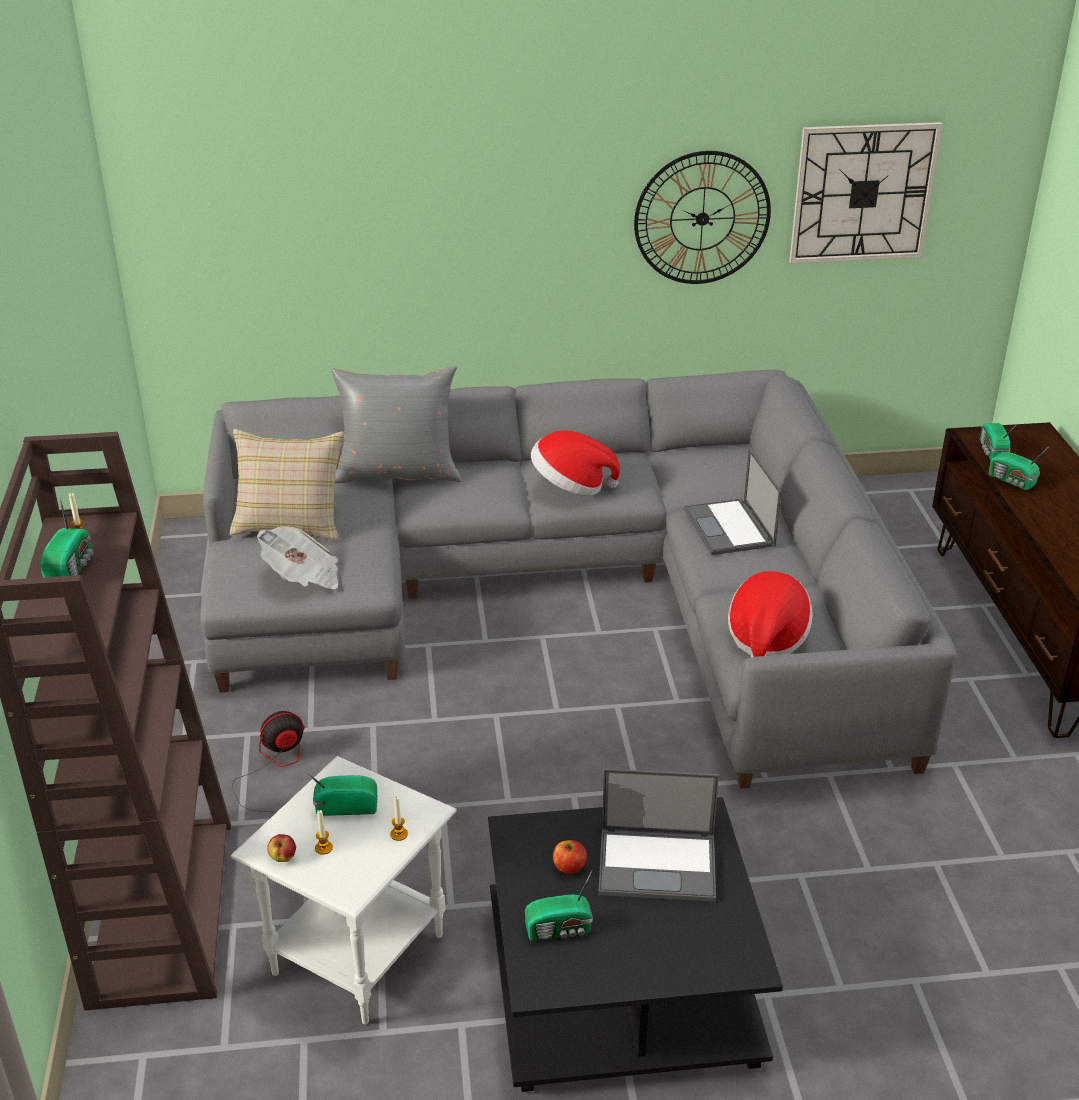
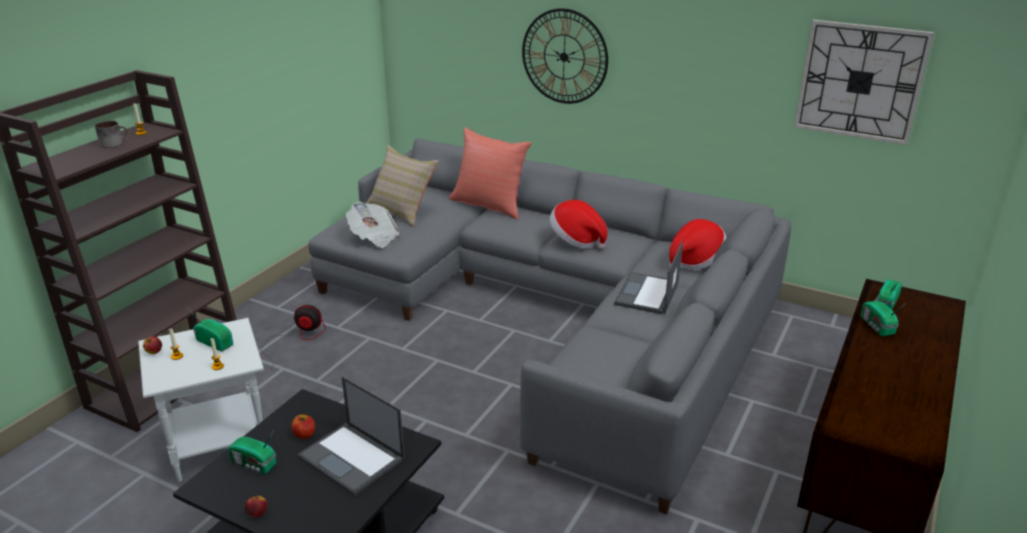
camera: 35 degrees right, 5 degrees down
radio [40,494,94,577] -> mug [95,121,128,148]
grey pillow [331,366,461,483] -> red pillow [449,127,532,219]
wall clock [634,151,771,284] -> wall clock moved to [522,8,608,104]
hat [728,571,813,658] -> hat moved to [669,219,726,270]
none -> apple [245,495,267,517]

